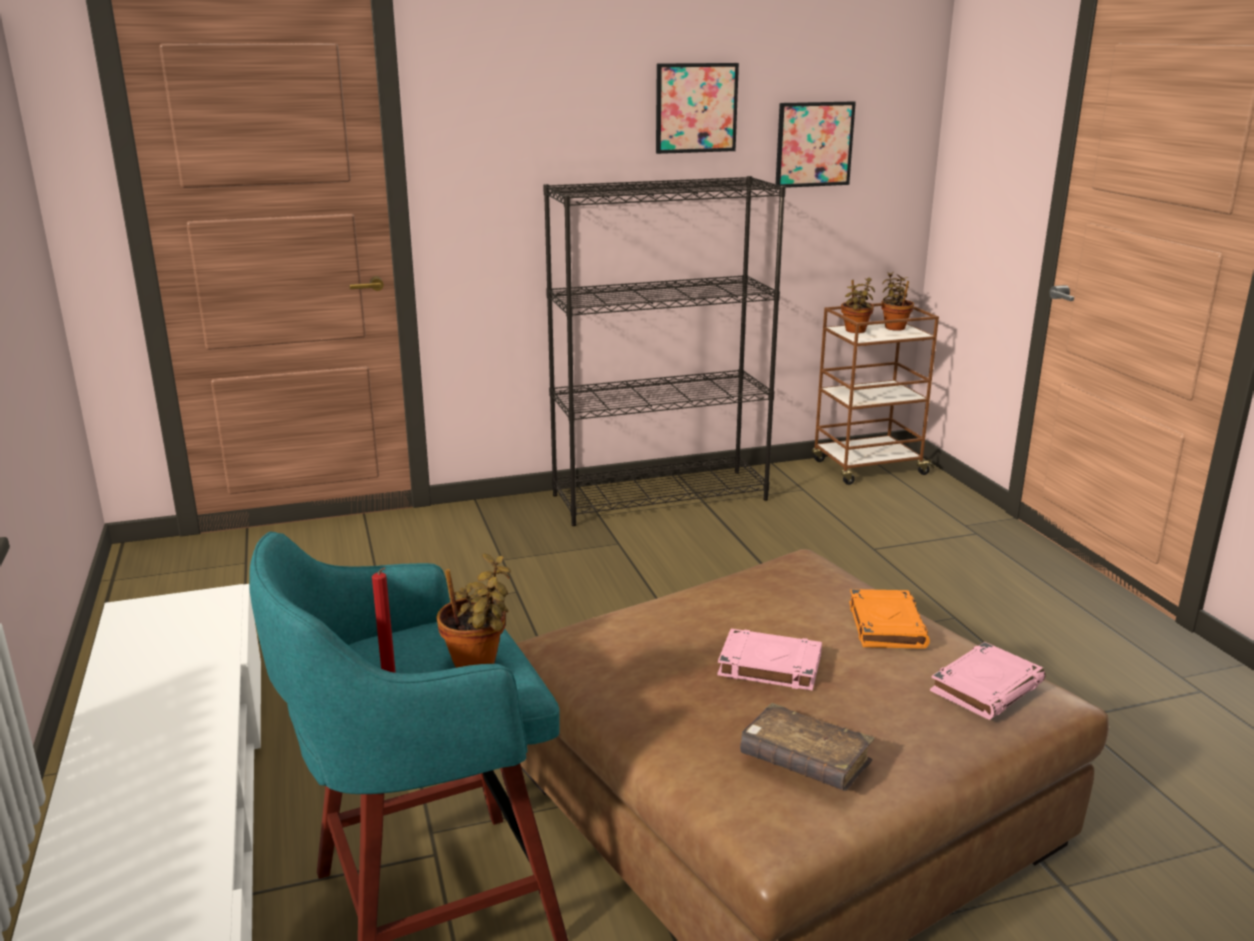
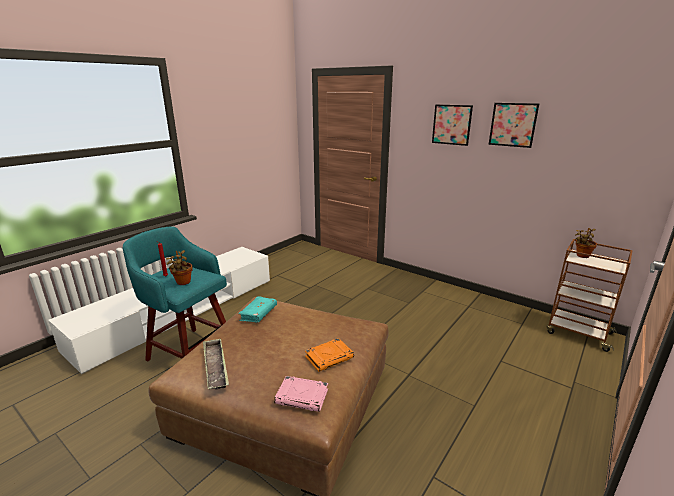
camera: 55 degrees right, 0 degrees up
black bookcase [543,176,786,526] -> none
pink book [717,629,822,691] -> none
brown book [740,703,874,791] -> tray [203,338,229,390]
picture [776,101,856,188] -> picture moved to [432,104,473,146]
potted plant [881,272,914,331] -> none
none -> turquoise book [238,296,277,323]

